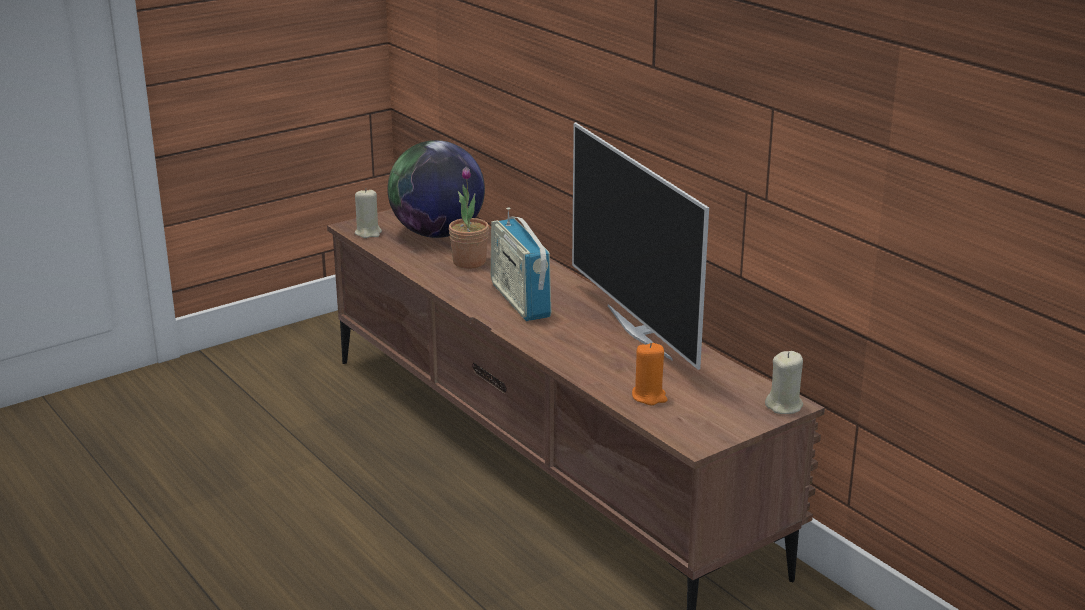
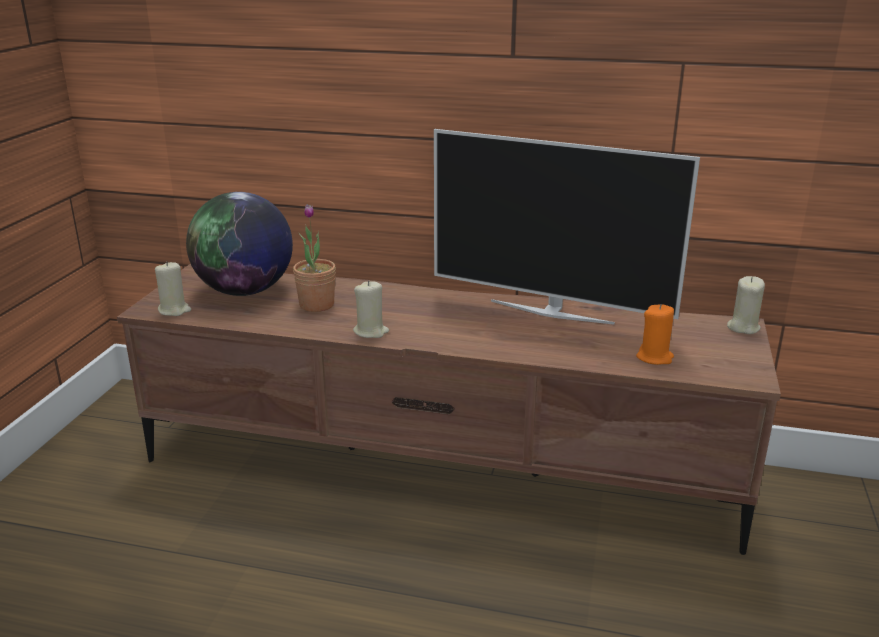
camera: 40 degrees left, 0 degrees up
radio [491,207,551,321] -> none
none -> beige candle [353,281,389,338]

